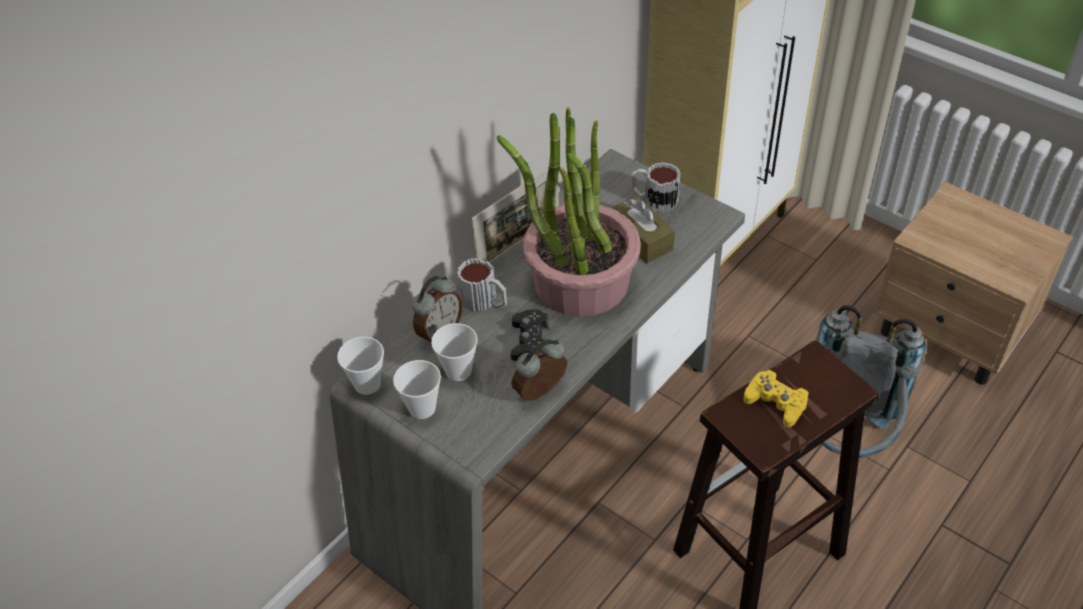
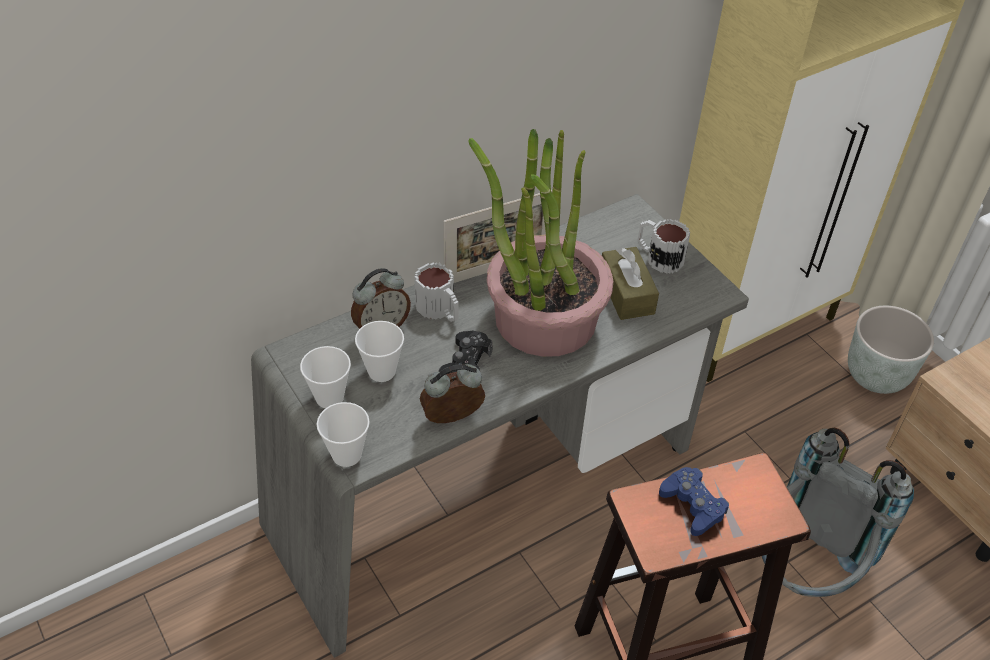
camera: 15 degrees right, 0 degrees up
cup [337,337,384,395] -> cup moved to [317,402,370,467]
yellow game controller [743,370,809,428] -> blue game controller [659,467,729,536]
none -> grey planter [848,306,934,394]

